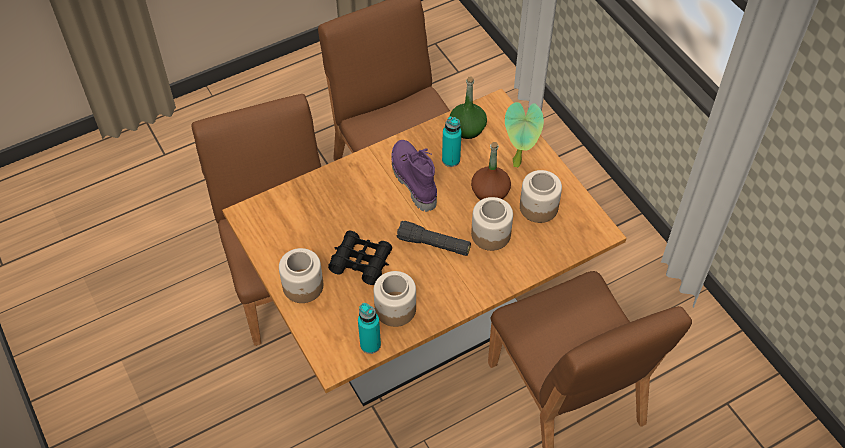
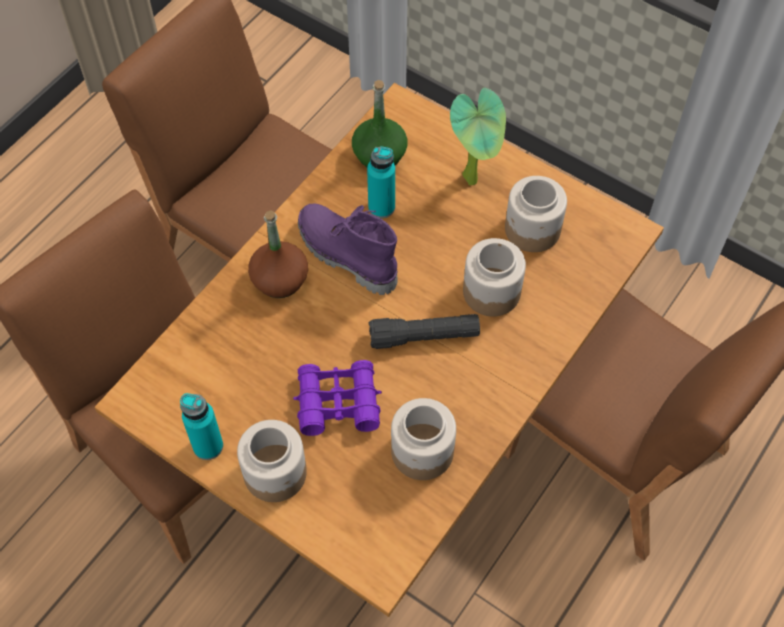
camera: 25 degrees left, 5 degrees up
black binoculars [328,231,392,285] -> purple binoculars [293,360,382,436]
turquoise bottle [358,303,381,354] -> turquoise bottle moved to [180,393,223,460]
brown bottle [471,142,511,200] -> brown bottle moved to [248,210,308,298]

